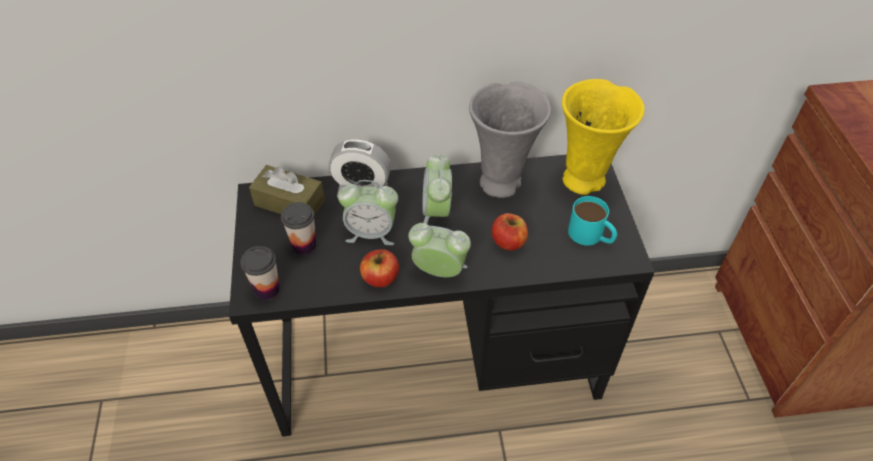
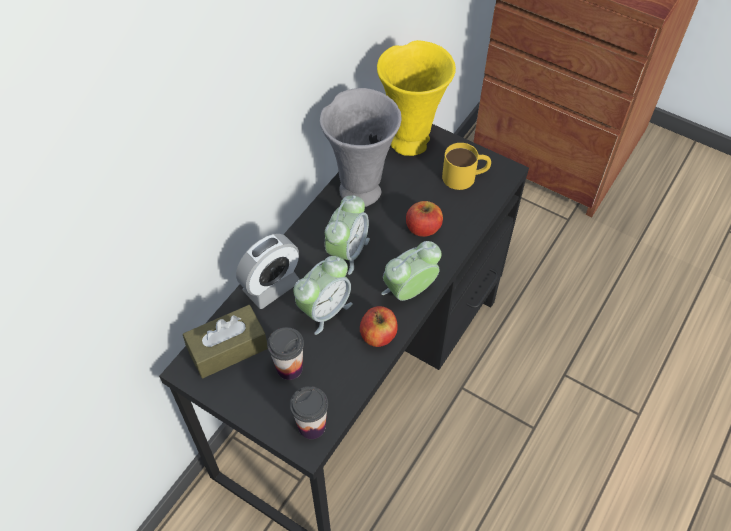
camera: 50 degrees left, 5 degrees up
alarm clock [423,154,452,224] -> alarm clock turned 105 degrees counterclockwise [325,195,370,275]
turquoise mug [568,196,617,245] -> yellow mug [442,143,491,190]

